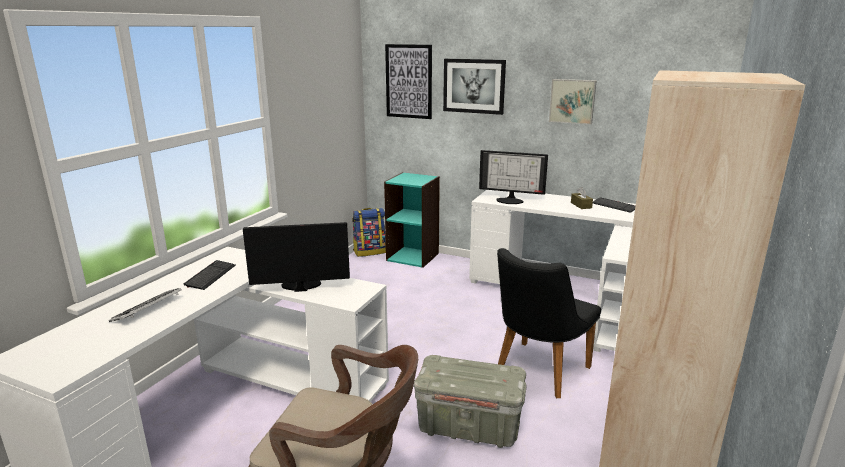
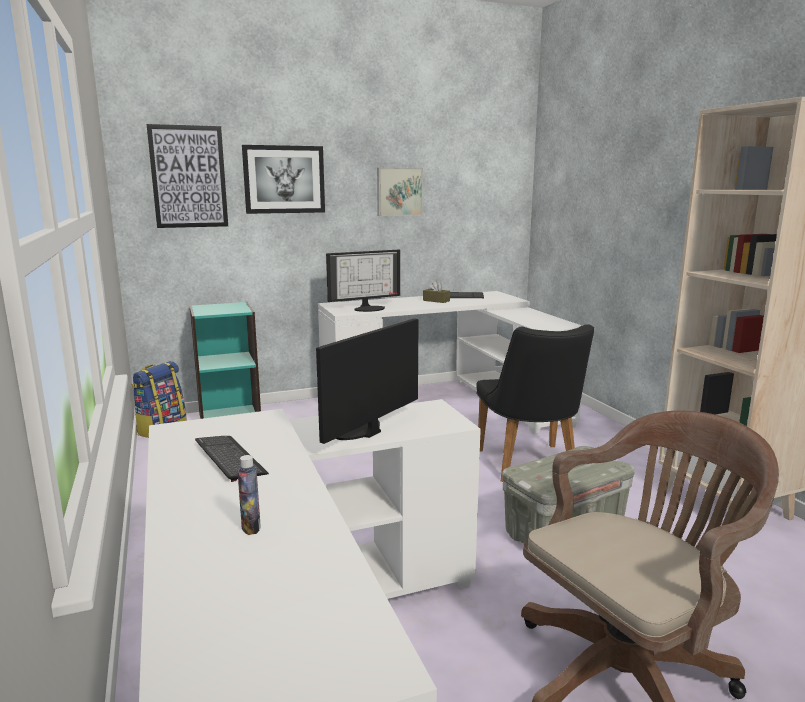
camera: 45 degrees left, 5 degrees down
keyboard [109,288,182,322] -> bottle [237,455,261,535]

